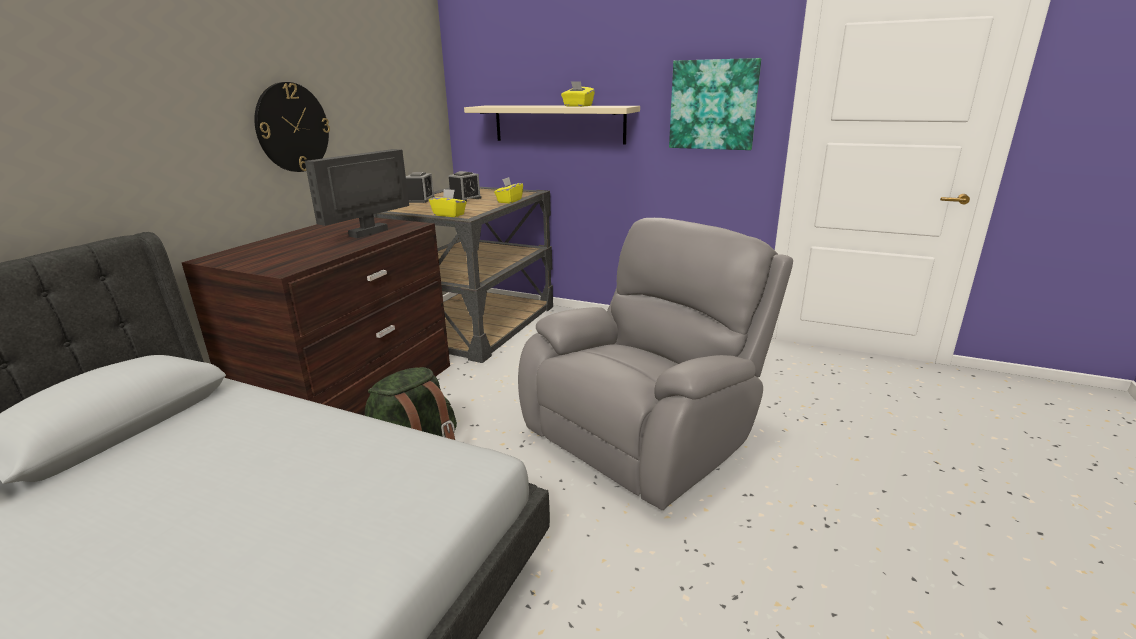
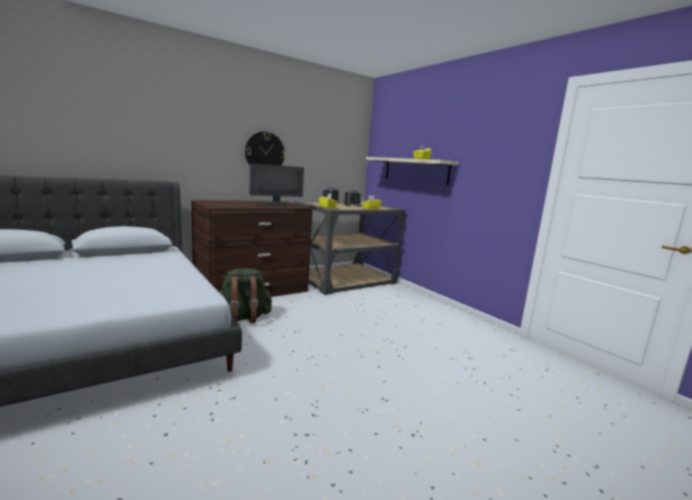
camera: 30 degrees right, 10 degrees down
grey armchair [518,218,793,510] -> none
picture [669,58,761,150] -> none

